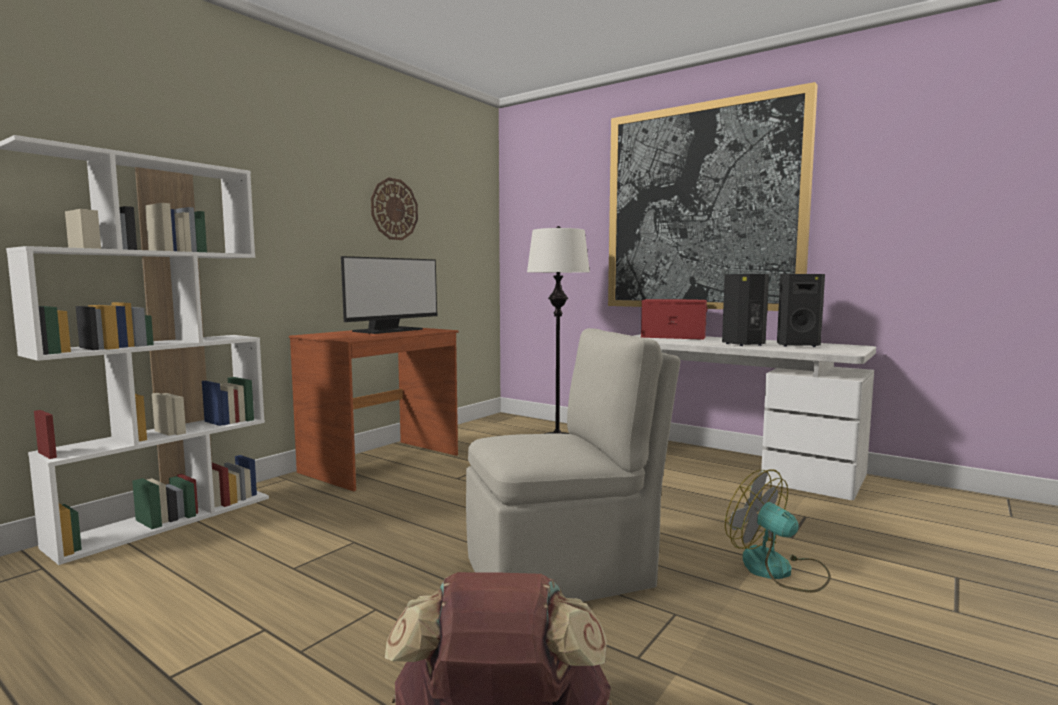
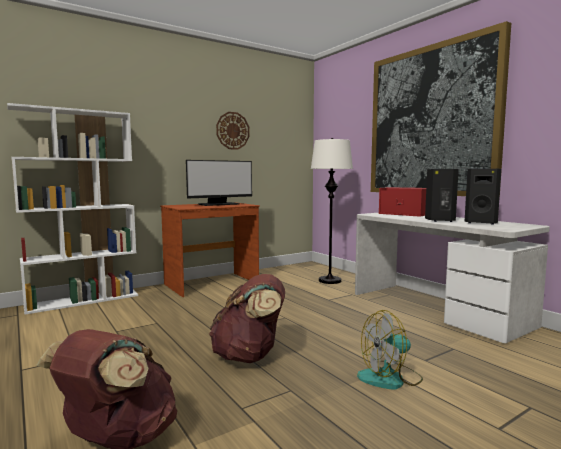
camera: 20 degrees right, 0 degrees up
beige chair [466,328,680,602] -> brown backpack [209,274,285,363]
fan [725,469,831,593] -> fan turned 90 degrees counterclockwise [357,310,423,389]

